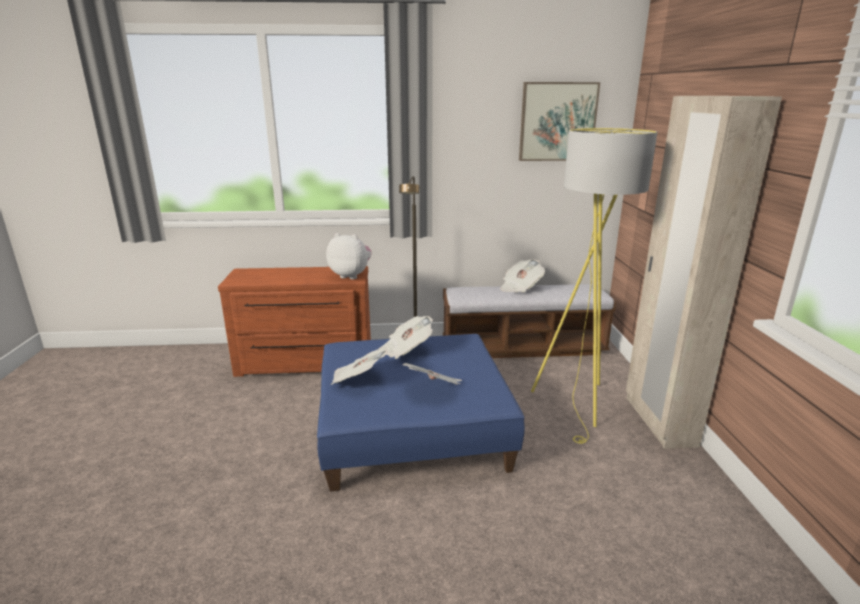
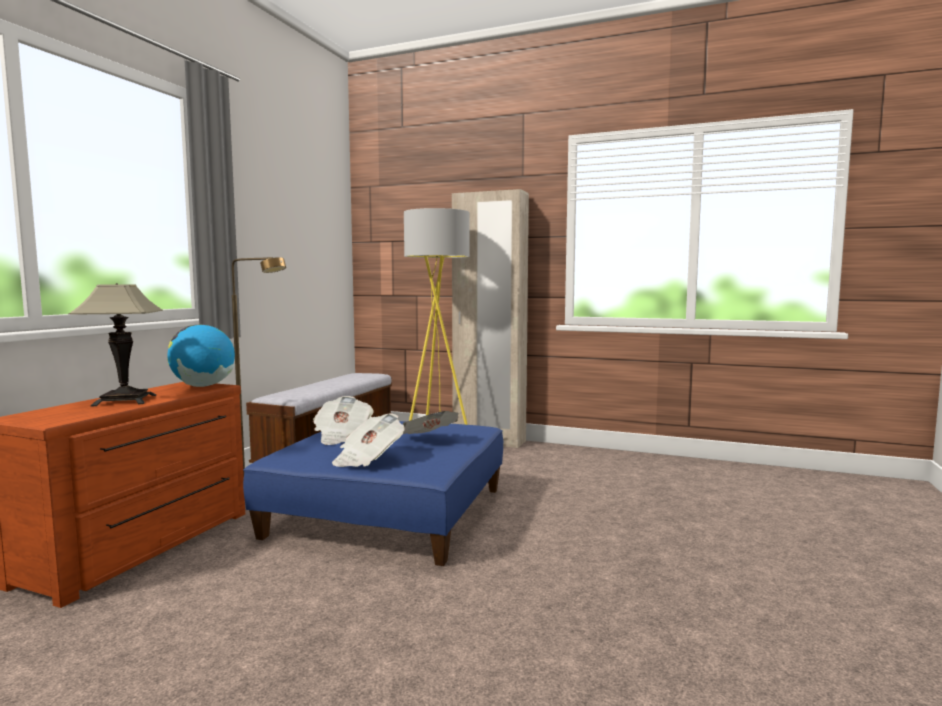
camera: 65 degrees left, 15 degrees down
plush toy [326,233,372,279] -> globe [167,324,235,387]
newspaper [500,259,545,293] -> none
picture [519,82,600,161] -> none
none -> table lamp [68,283,163,407]

